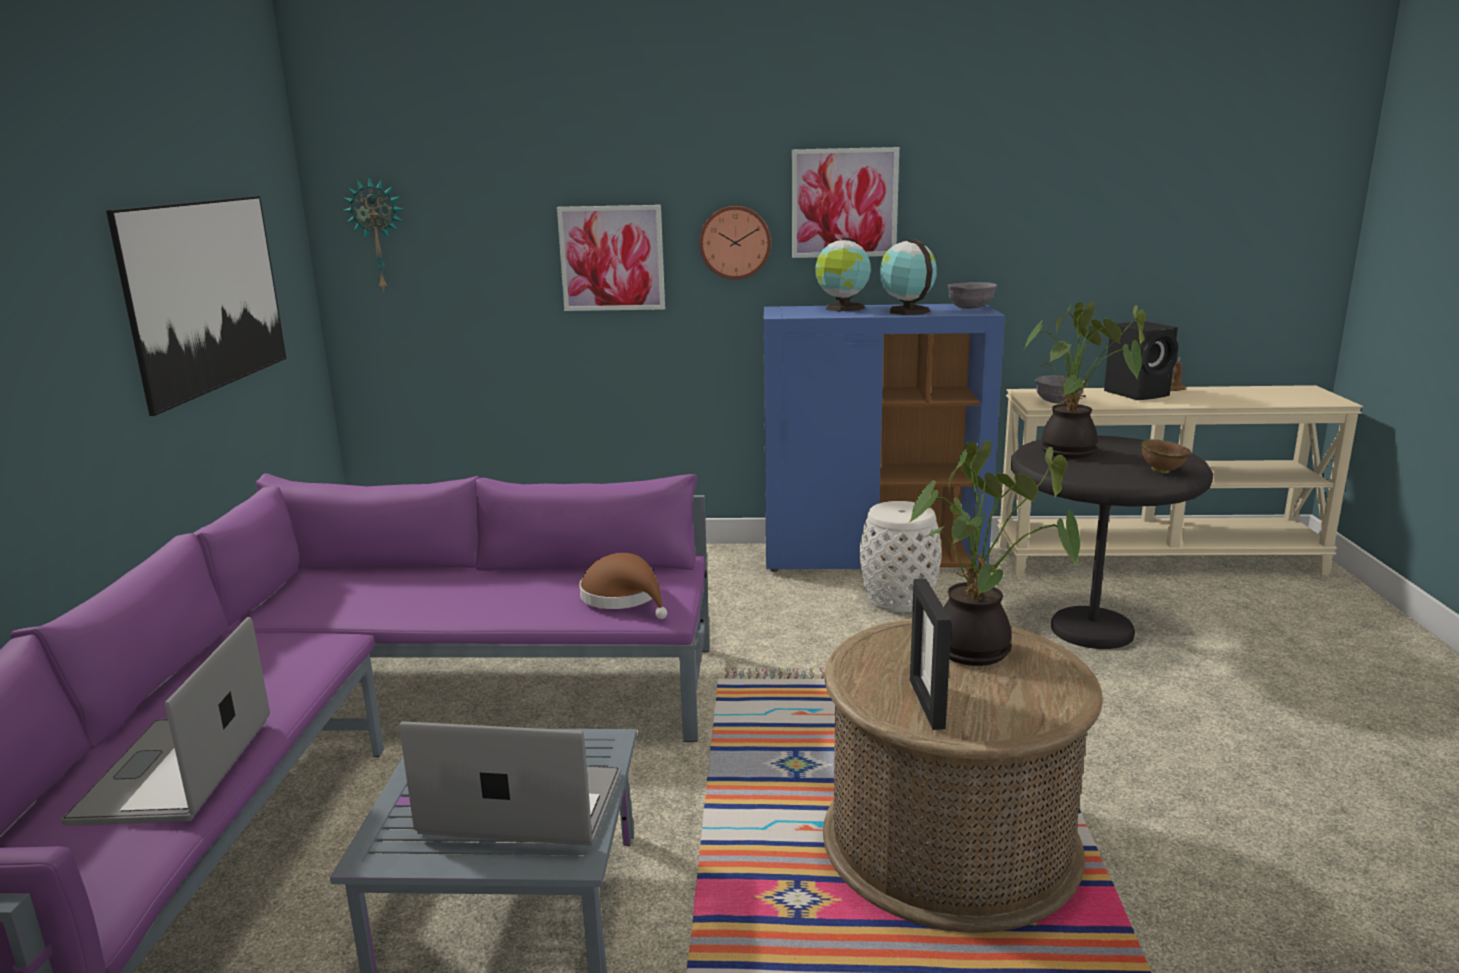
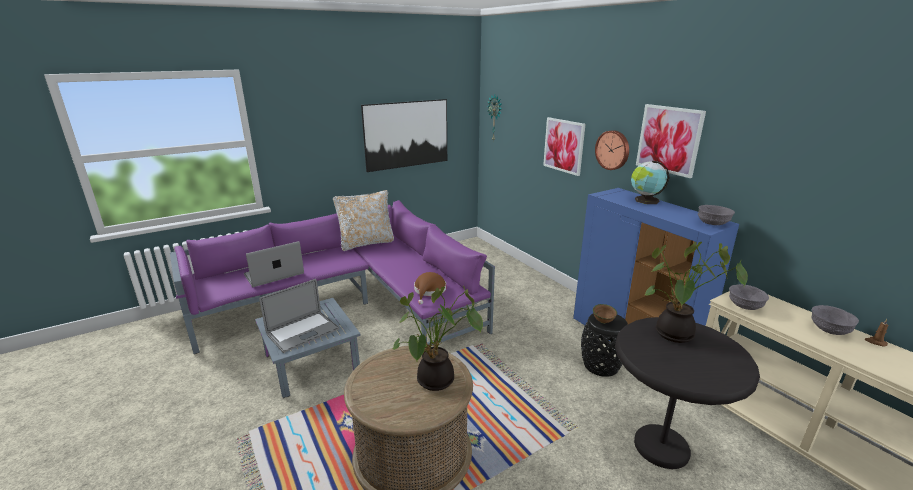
camera: 55 degrees right, 5 degrees up
laptop [400,721,621,846] -> laptop turned 75 degrees clockwise [259,279,339,353]
white stool [860,501,942,612] -> black stool [581,313,628,377]
globe [880,239,937,315] -> none
picture frame [910,578,951,730] -> none
black speaker [1104,321,1178,400] -> grey bowl [811,305,859,335]
brown bowl [1141,439,1191,473] -> brown bowl moved to [593,304,617,323]
none -> white pillow [333,190,394,251]

